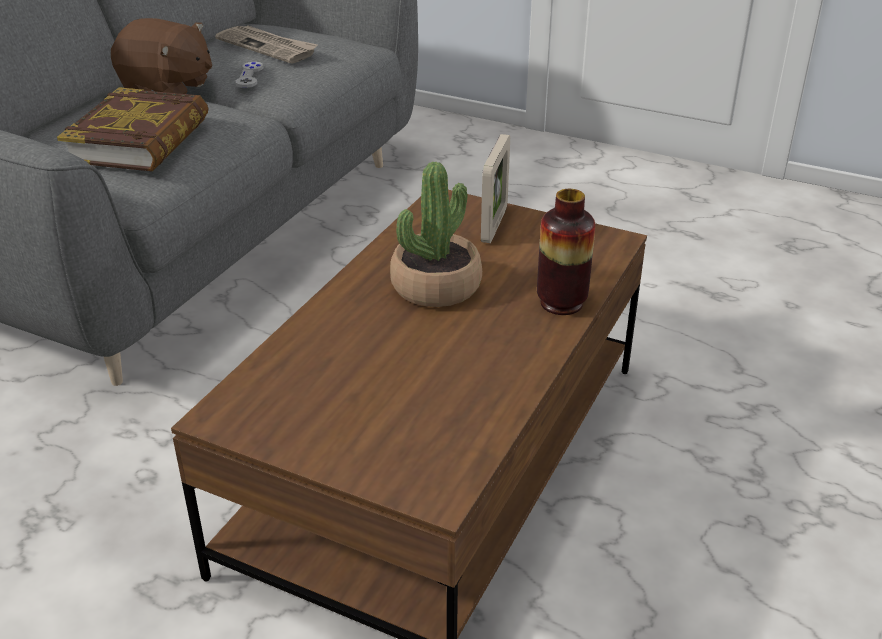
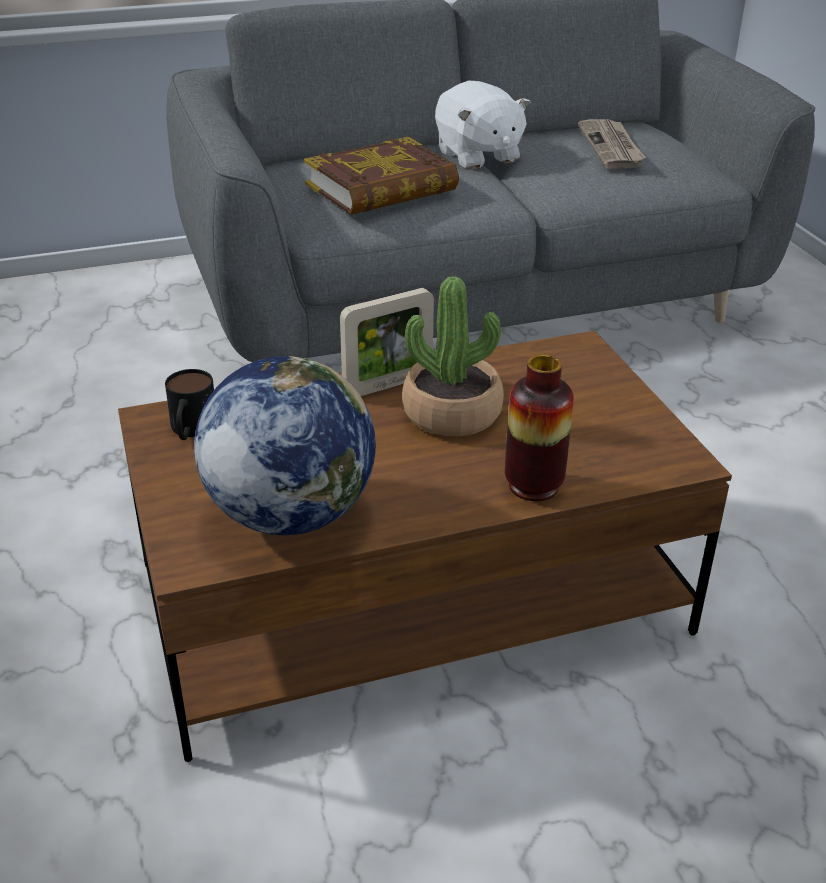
camera: 45 degrees right, 0 degrees up
brown plush toy [111,18,212,94] -> white plush toy [435,81,531,169]
grey game controller [236,62,263,88] -> none
picture frame [481,134,510,243] -> picture frame moved to [340,288,434,396]
none -> mug [165,369,214,440]
none -> globe [194,356,376,535]

